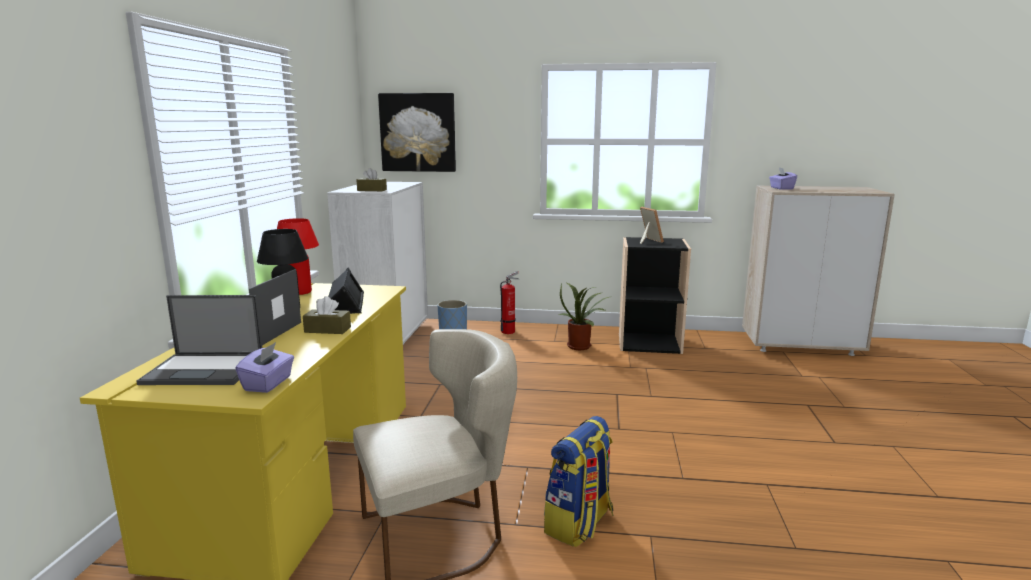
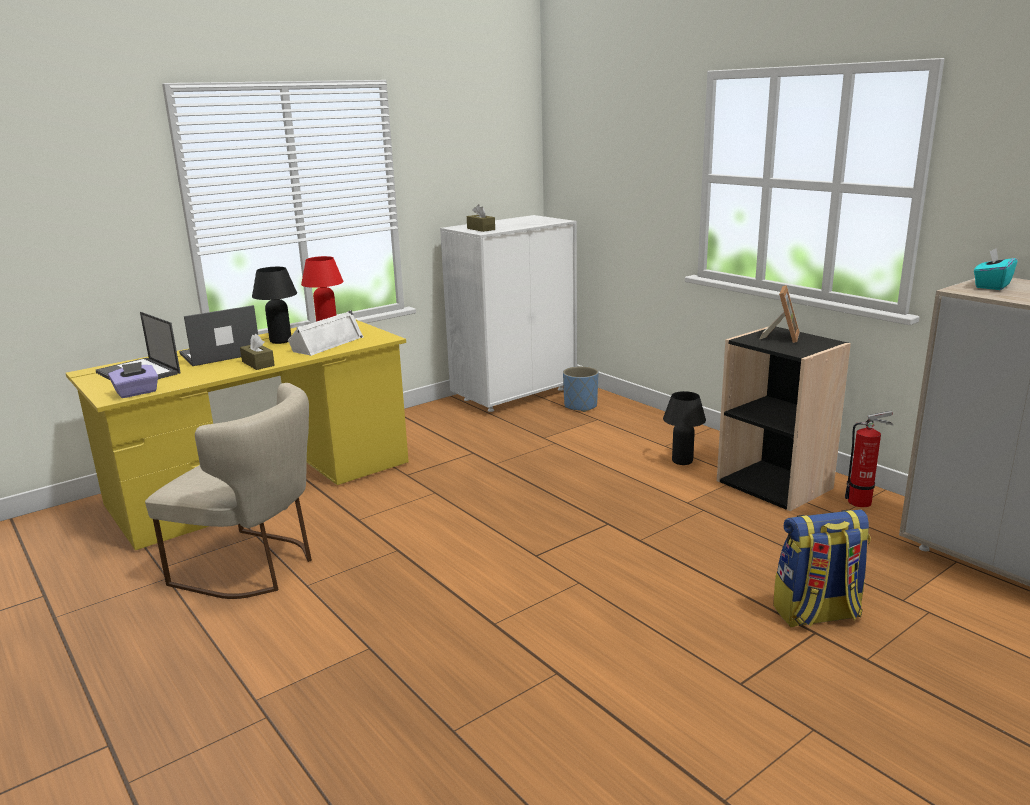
camera: 45 degrees right, 5 degrees up
black speaker [328,268,364,314] -> white speaker [288,310,363,356]
picture [378,93,456,172] -> none
fire extinguisher [500,271,520,334] -> fire extinguisher moved to [845,411,893,507]
backpack [544,416,614,547] -> backpack moved to [773,509,871,627]
potted plant [558,283,609,350] -> black table lamp [663,391,706,465]
purple tissue box [769,168,797,190] -> turquoise tissue box [974,248,1017,290]

